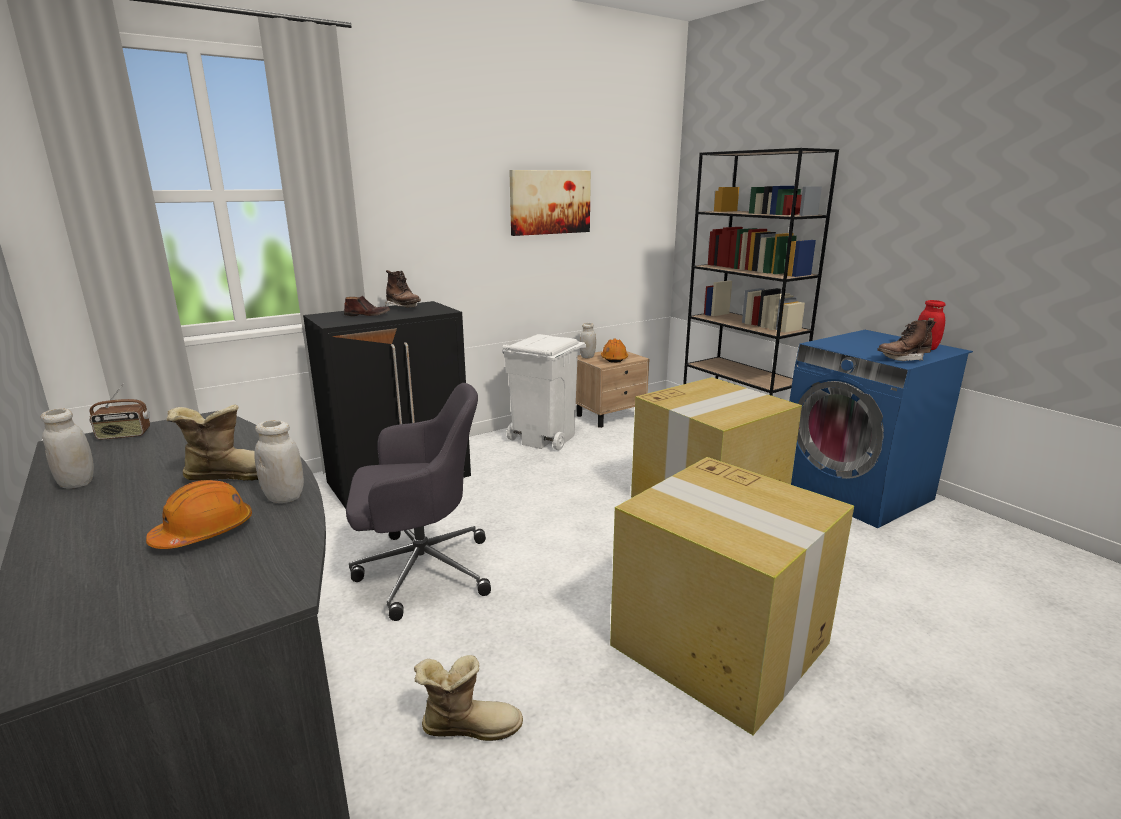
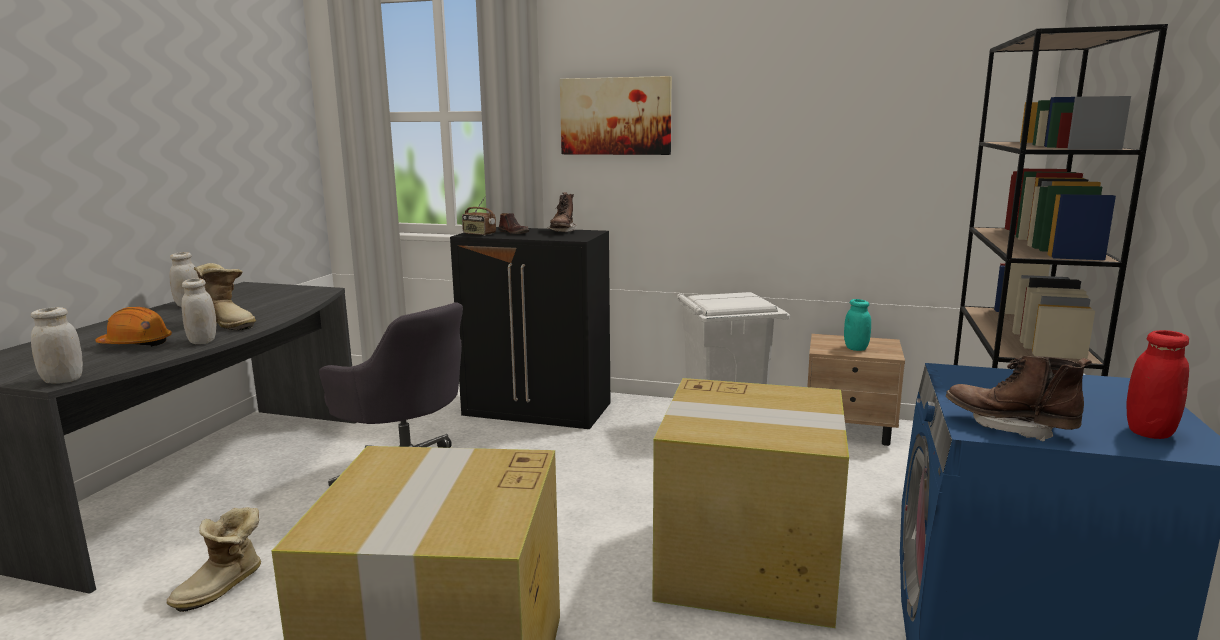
camera: 50 degrees right, 5 degrees down
radio [89,384,150,440] -> radio moved to [462,196,496,236]
boot [414,655,523,741] -> boot turned 75 degrees clockwise [167,507,261,612]
picture [509,170,591,236] -> picture moved to [560,76,672,155]
white jar [580,323,596,359] -> white jar moved to [31,307,83,384]
orange hard hat [601,339,628,363] -> turquoise jar [844,299,871,351]

